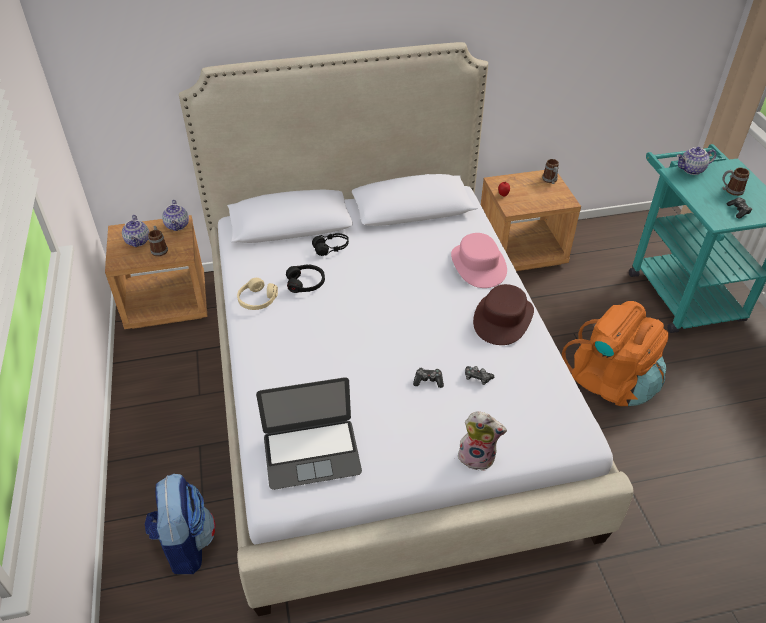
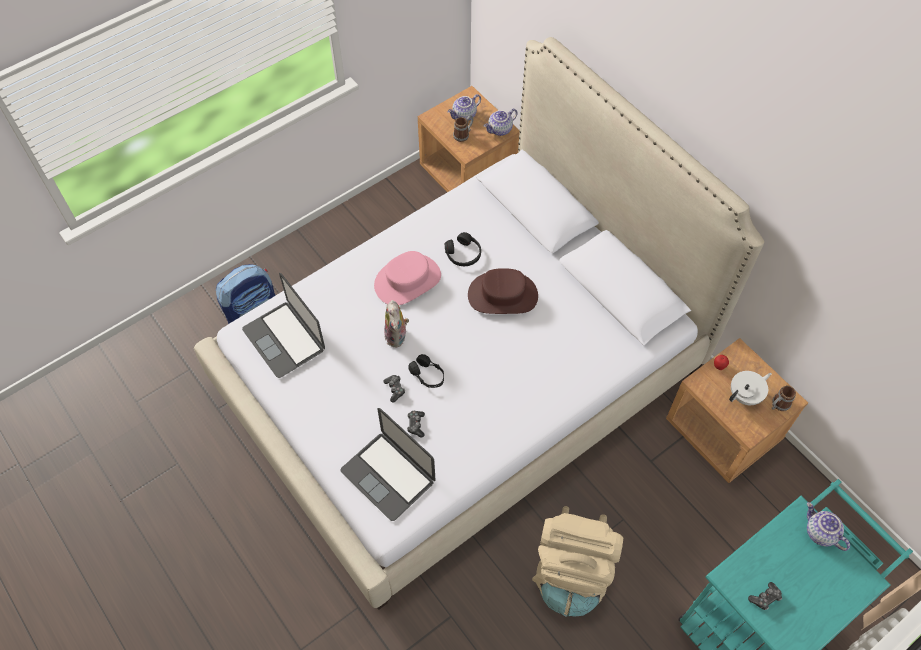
camera: 65 degrees right, 15 degrees up
beige headphones [237,278,278,310] -> none
black headphones [312,233,349,256] -> black headphones moved to [408,354,444,388]
pink hat [451,233,507,288] -> pink hat moved to [374,251,441,305]
plush toy [458,411,507,471] -> plush toy moved to [384,300,409,348]
brown hat [473,284,534,345] -> brown hat moved to [468,268,538,314]
orange backpack [562,301,669,406] -> beige backpack [532,506,623,617]
mug [722,168,750,196] -> none
none -> laptop [341,408,435,521]
none -> white teapot [729,371,772,405]

